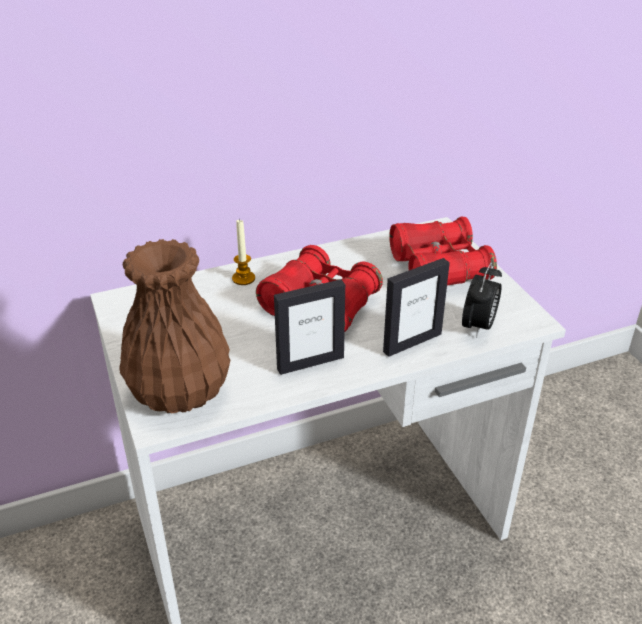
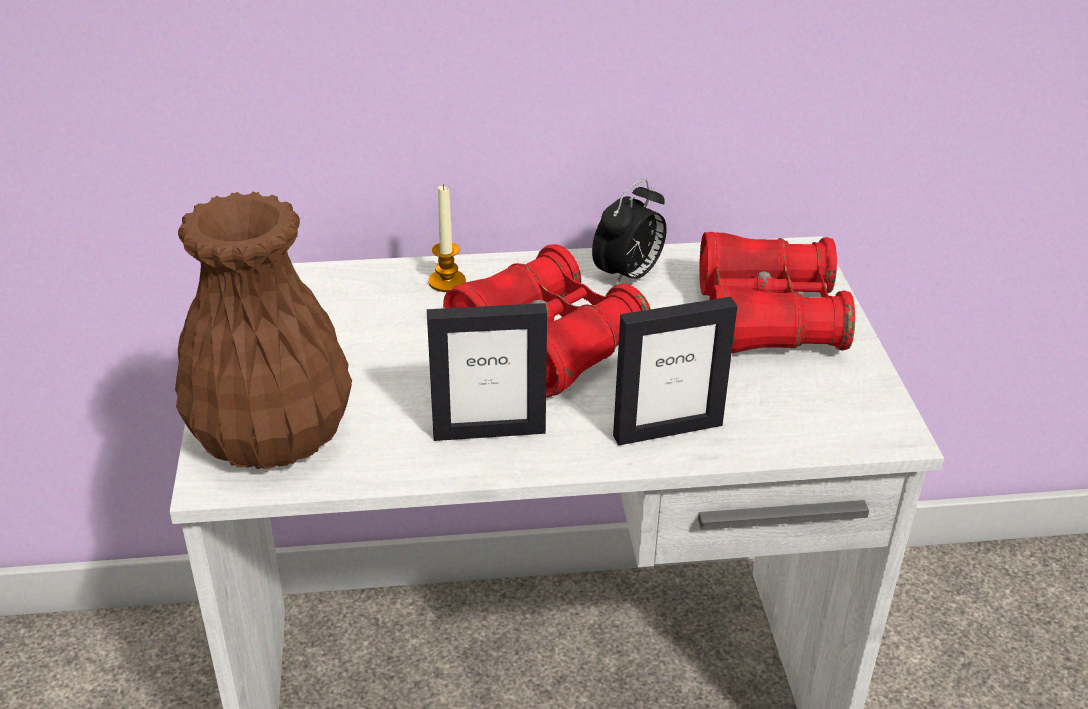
camera: 15 degrees right, 0 degrees up
alarm clock [462,262,502,338] -> alarm clock moved to [592,179,667,285]

